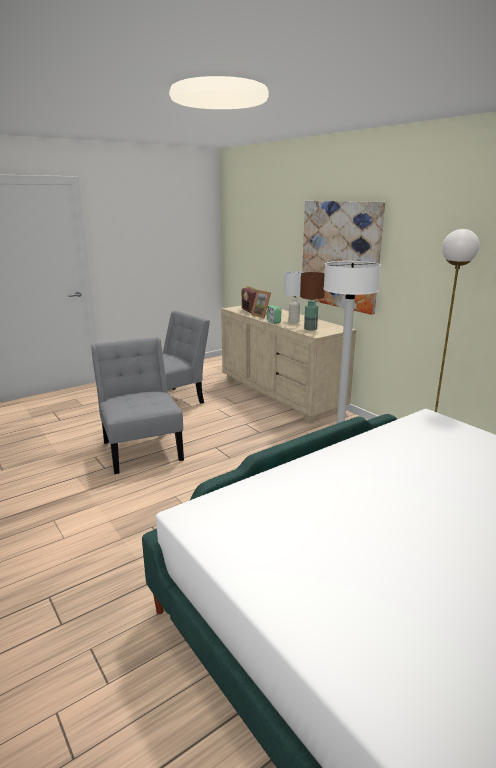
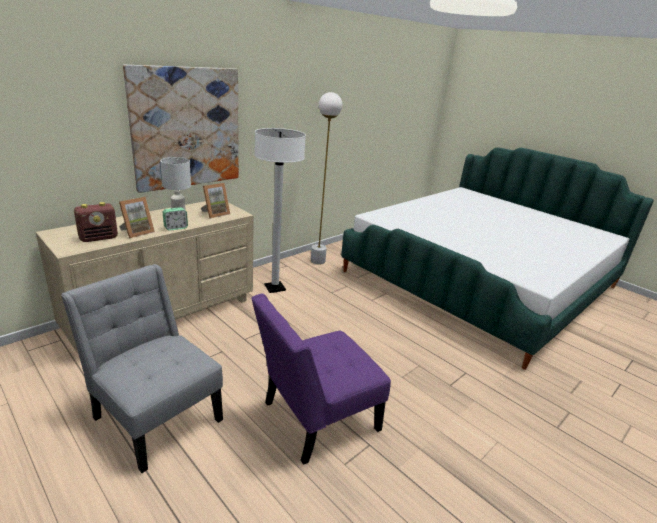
camera: 100 degrees left, 5 degrees up
grey chair [91,337,184,474] -> purple chair [251,294,391,465]
brown table lamp [300,272,325,330] -> picture frame [201,183,230,218]

